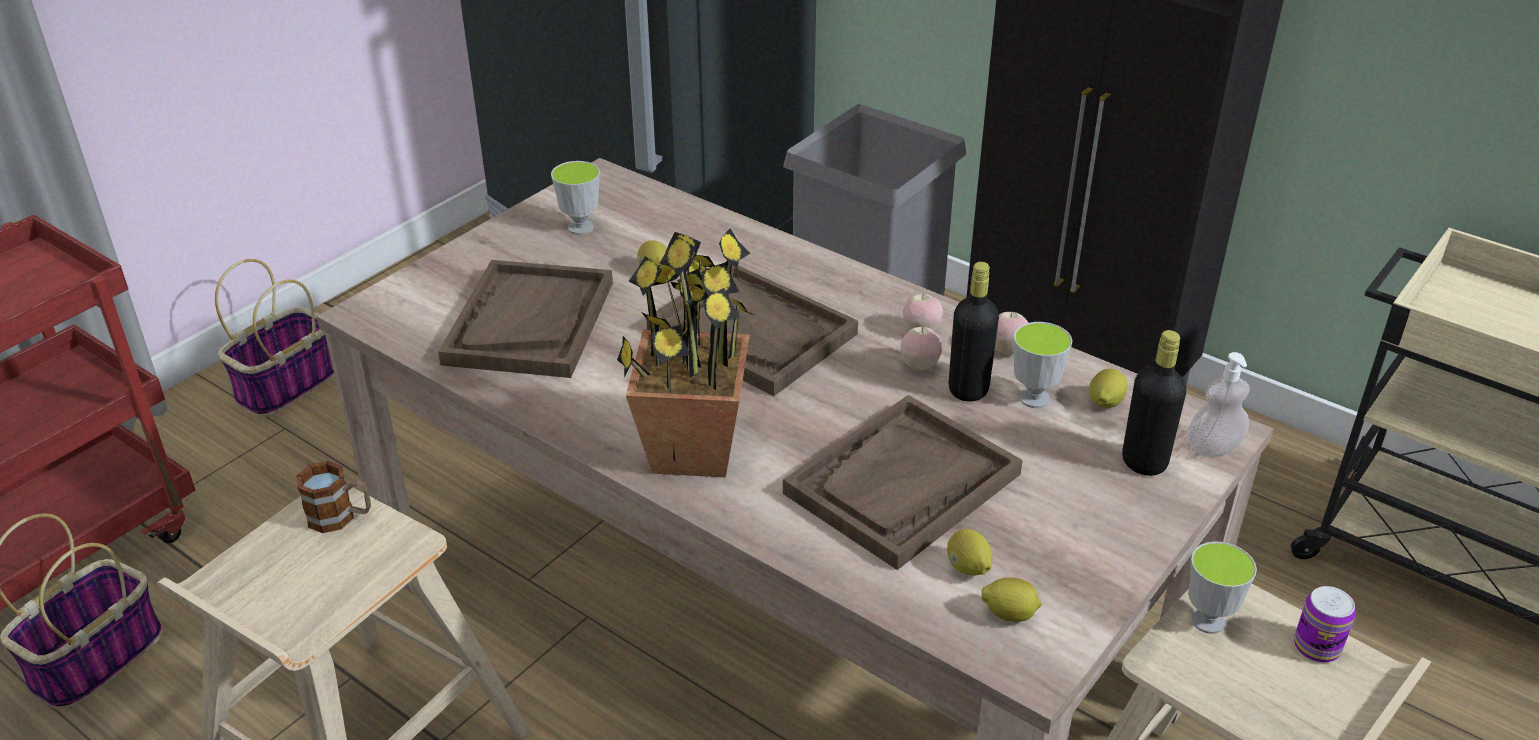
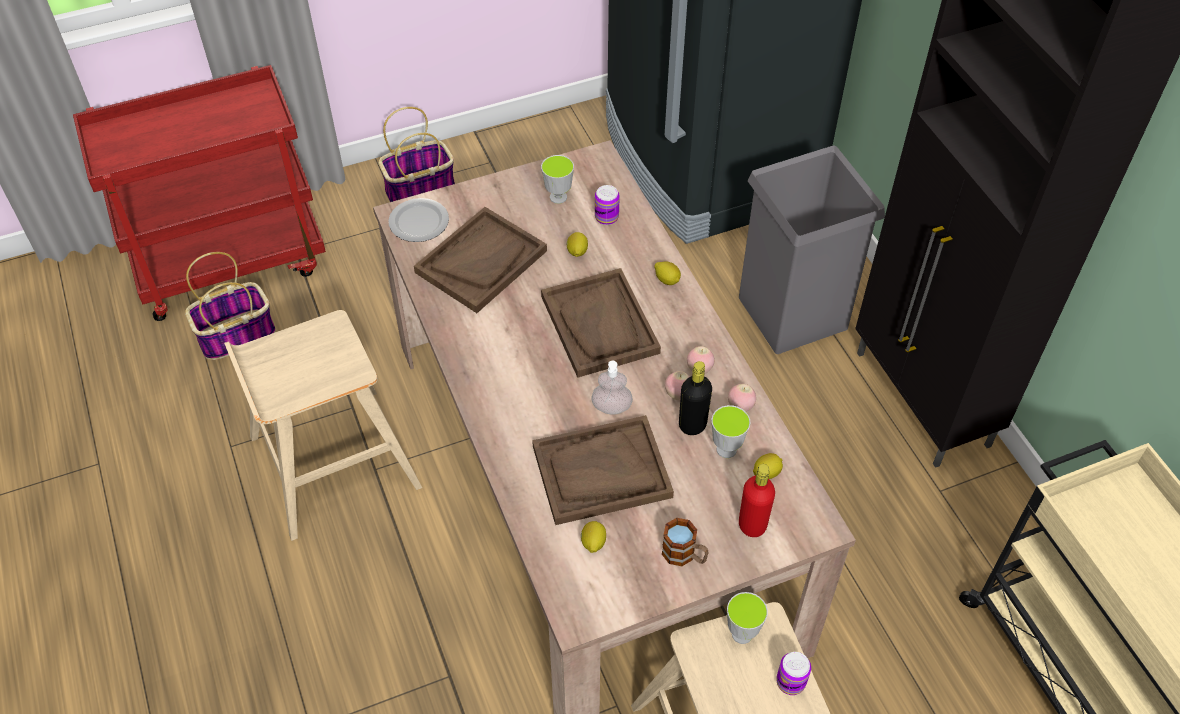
camera: 30 degrees right, 15 degrees up
mug [296,461,371,533] -> mug moved to [662,518,709,566]
potted plant [617,229,756,477] -> none
lemon [981,577,1042,622] -> lemon moved to [655,261,681,285]
black bottle [1122,330,1186,476] -> red bottle [739,464,775,537]
soap dispenser [1188,352,1250,457] -> soap dispenser moved to [591,361,633,415]
none -> plate [388,198,449,242]
none -> can [595,185,620,225]

